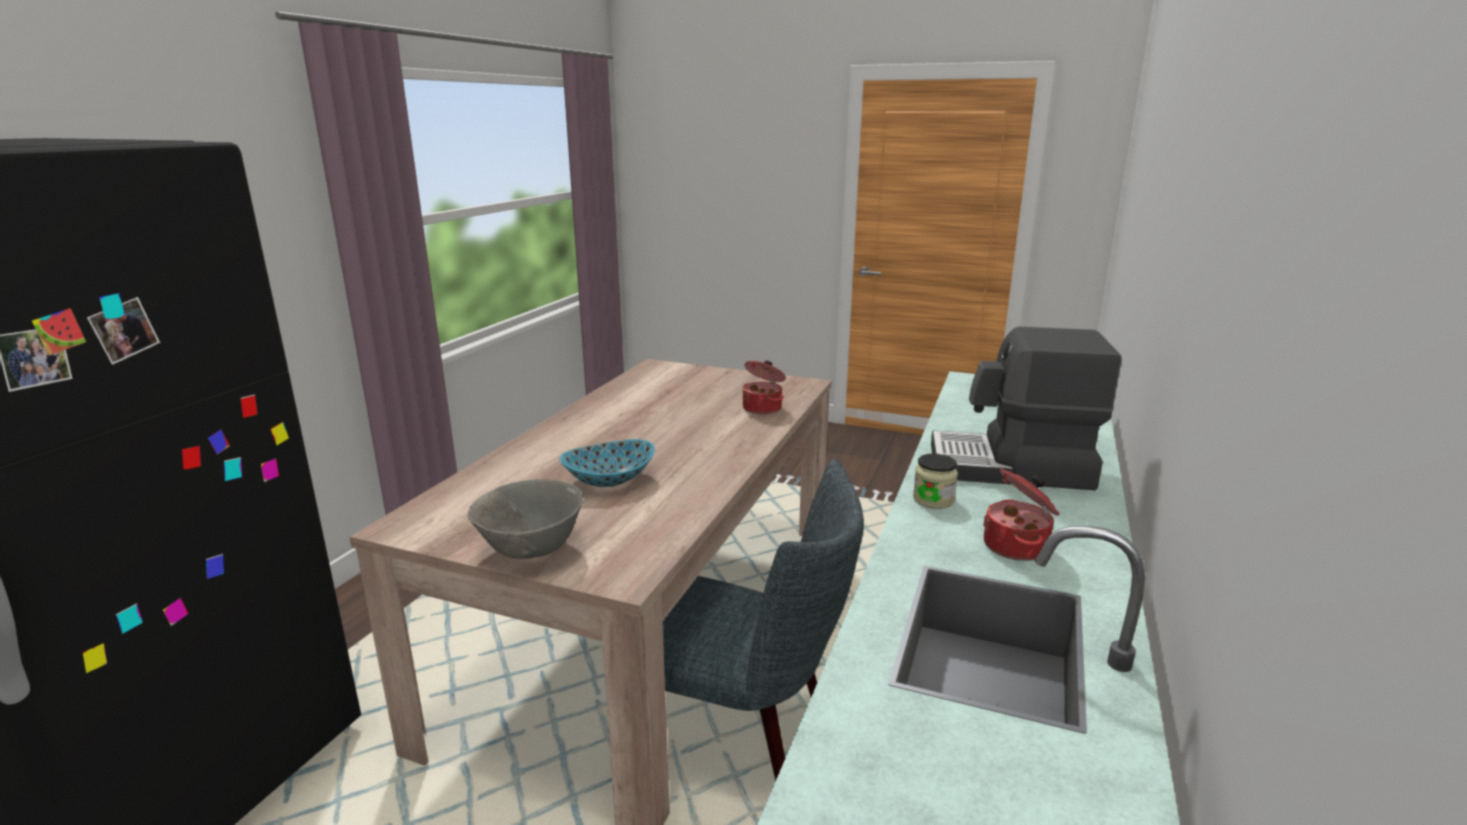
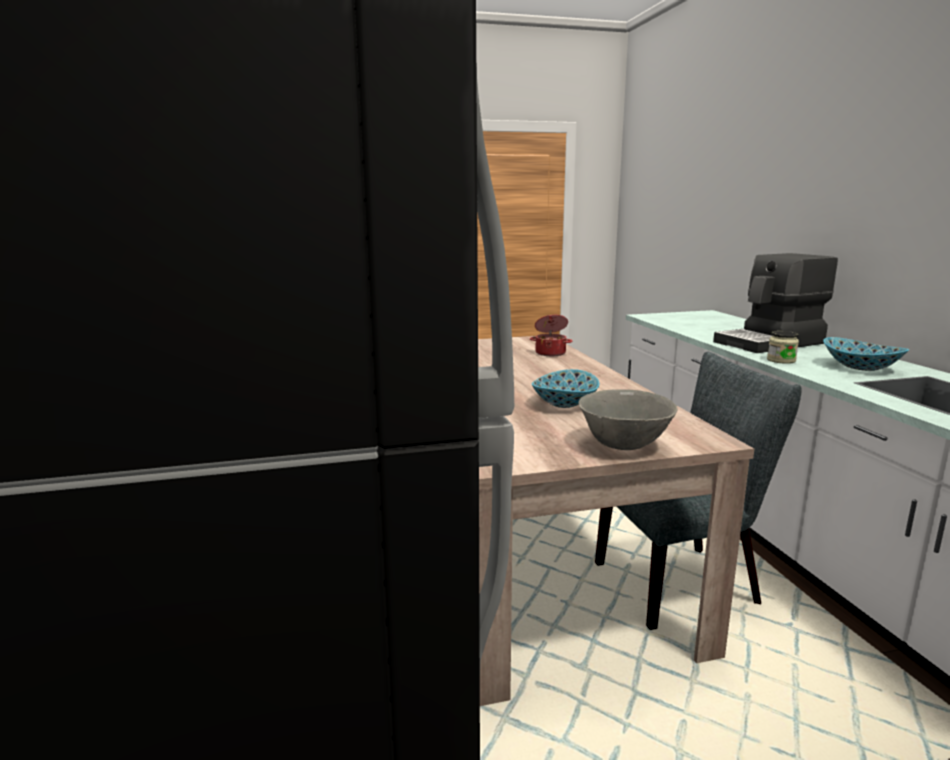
camera: 35 degrees left, 5 degrees down
cooking pot [983,469,1060,561] -> bowl [823,337,909,371]

